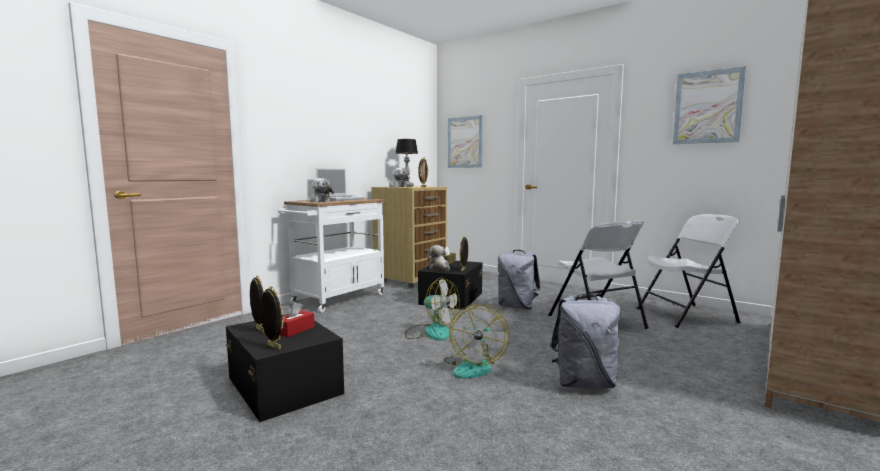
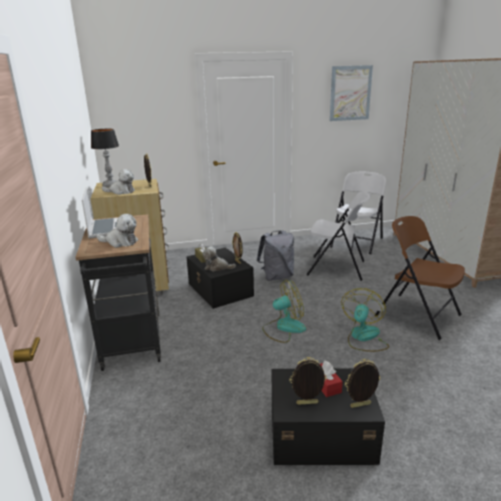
camera: 50 degrees left, 15 degrees up
white cart [278,199,385,312] -> black cart [75,215,161,371]
fan [444,304,510,379] -> fan turned 120 degrees counterclockwise [342,288,389,352]
picture [448,115,483,168] -> none
grey backpack [550,294,621,389] -> brown chair [375,216,465,340]

